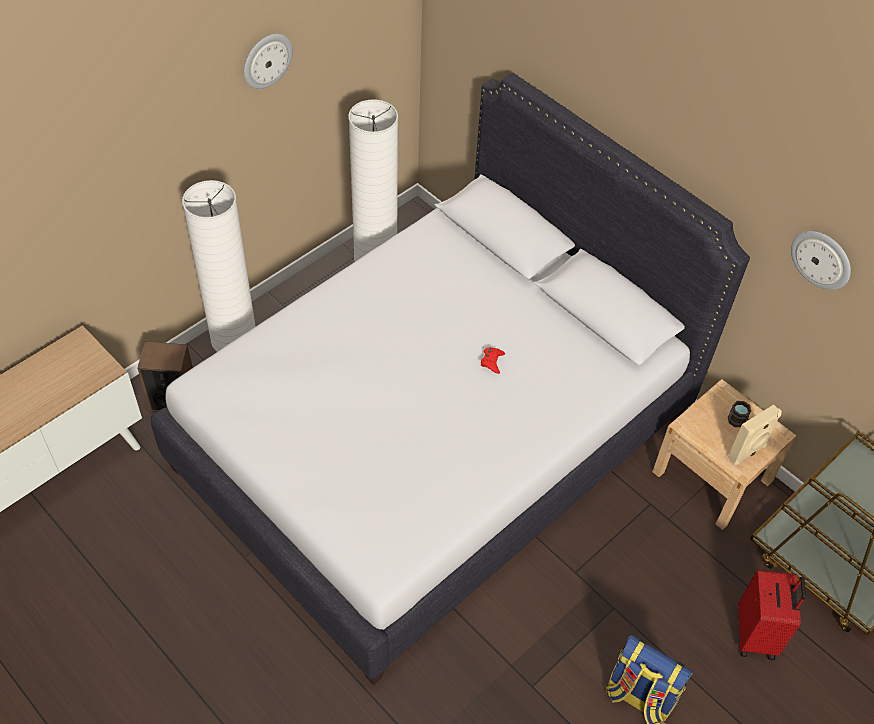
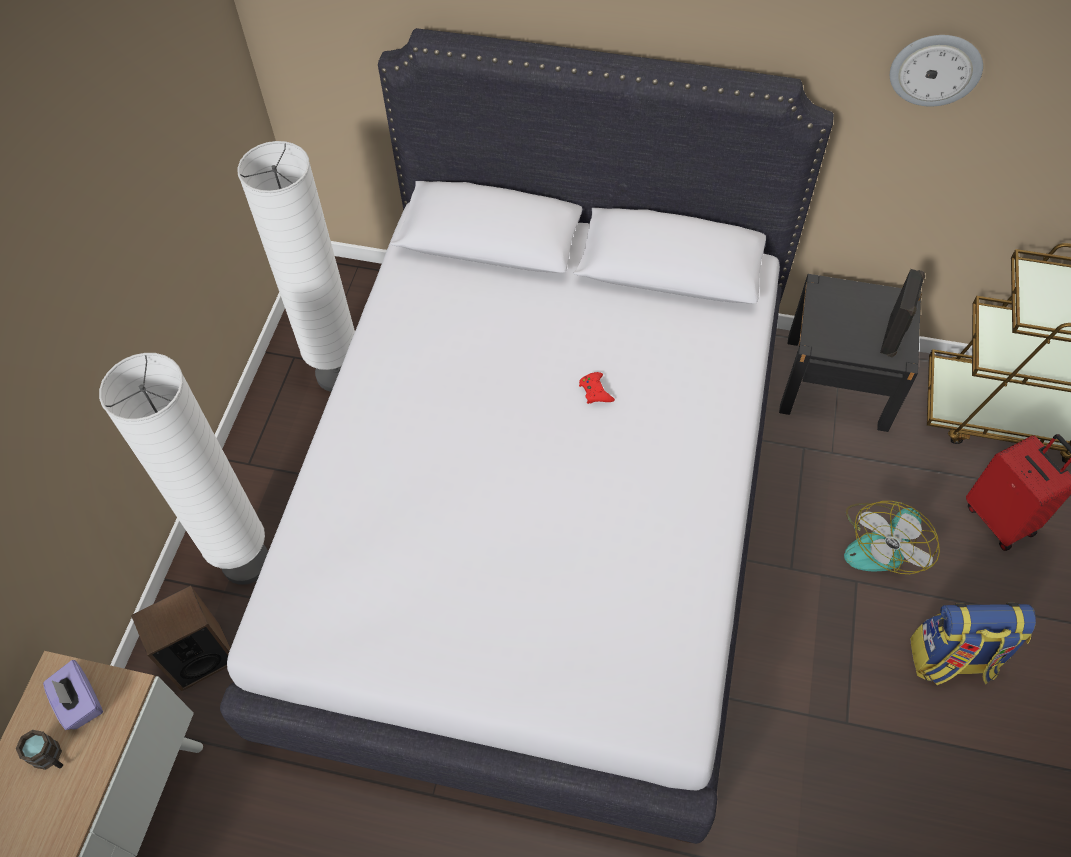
camera: 30 degrees left, 5 degrees up
wall clock [244,34,293,89] -> none
beige nightstand [652,379,796,530] -> black nightstand [779,274,921,432]
brown mug [728,401,751,427] -> brown mug moved to [16,730,63,770]
beige speaker [728,405,782,465] -> black speaker [880,269,925,357]
none -> purple tissue box [43,660,103,730]
none -> fan [844,501,940,574]

